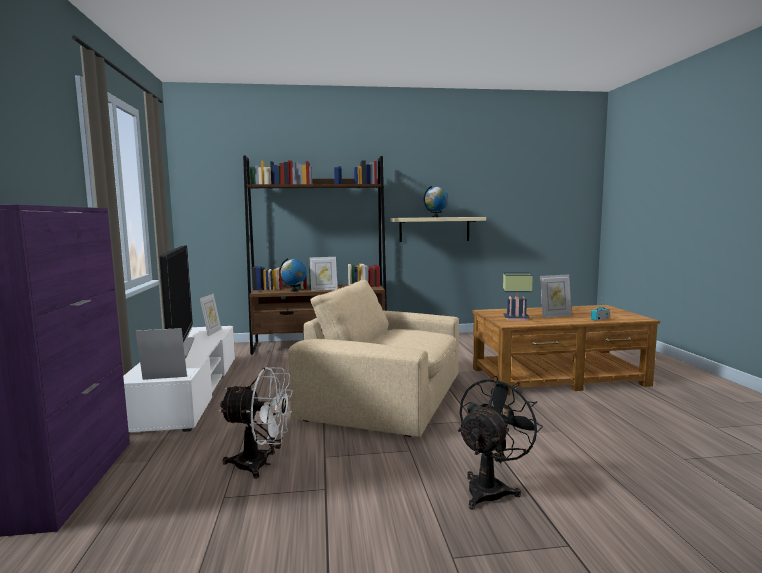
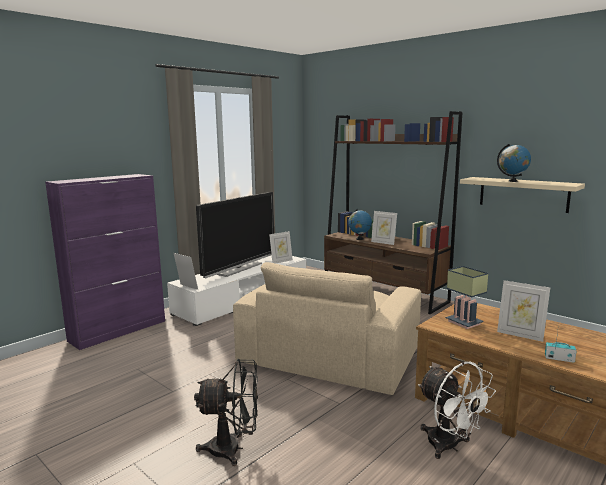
camera: 50 degrees right, 5 degrees up
white fan [219,367,293,479] -> white fan moved to [418,362,496,459]
beige armchair [288,280,459,437] -> beige armchair turned 135 degrees counterclockwise [233,262,421,395]

